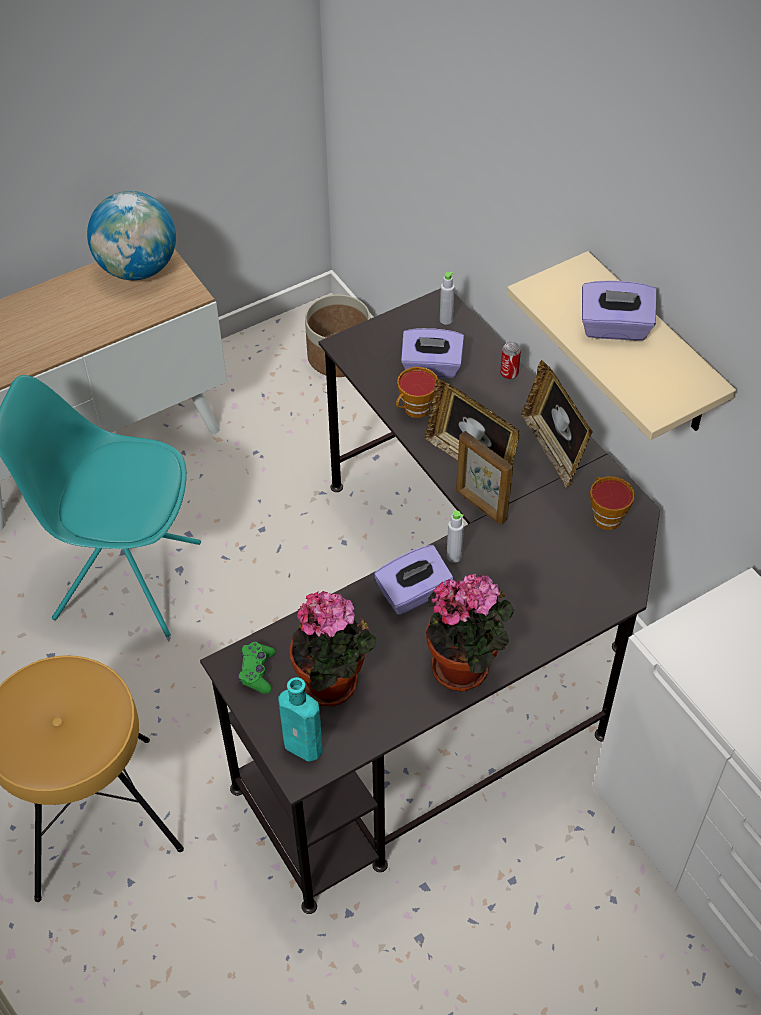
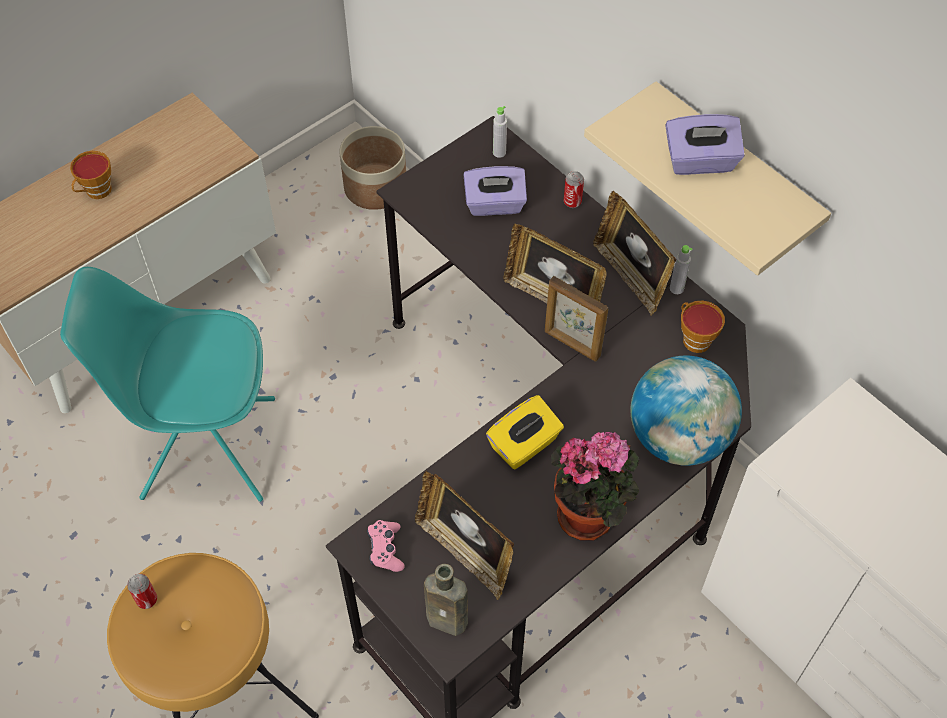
camera: 10 degrees left, 5 degrees up
globe [87,191,176,280] -> globe moved to [631,356,742,466]
green game controller [238,642,276,694] -> pink game controller [367,520,405,572]
turquoise bottle [278,677,323,762] -> brown bottle [424,564,468,636]
potted plant [290,591,376,706] -> picture frame [415,471,514,600]
purple tissue box [374,545,453,615] -> yellow tissue box [486,395,564,469]
cup [396,367,438,418] -> cup moved to [70,151,112,199]
grey bottle [447,510,464,563] -> grey bottle moved to [670,245,693,294]
none -> can [127,574,157,609]

